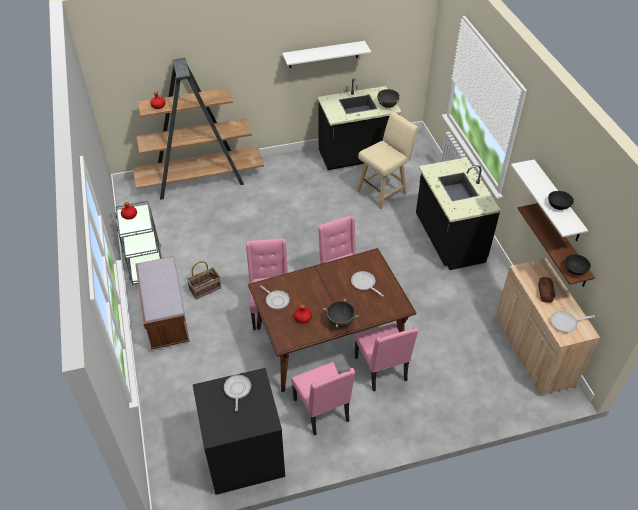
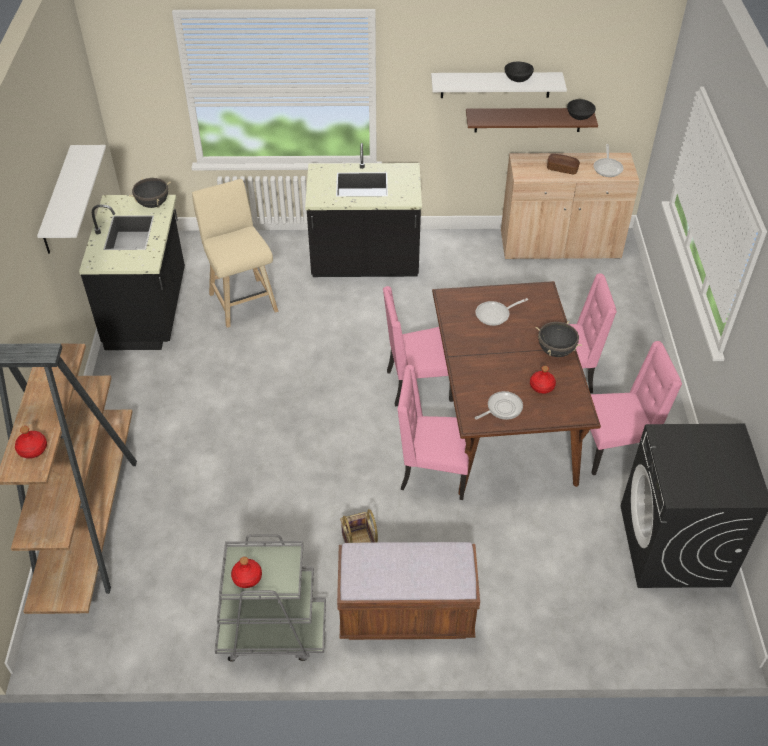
camera: 75 degrees left, 0 degrees up
frying pan [224,375,251,411] -> none

